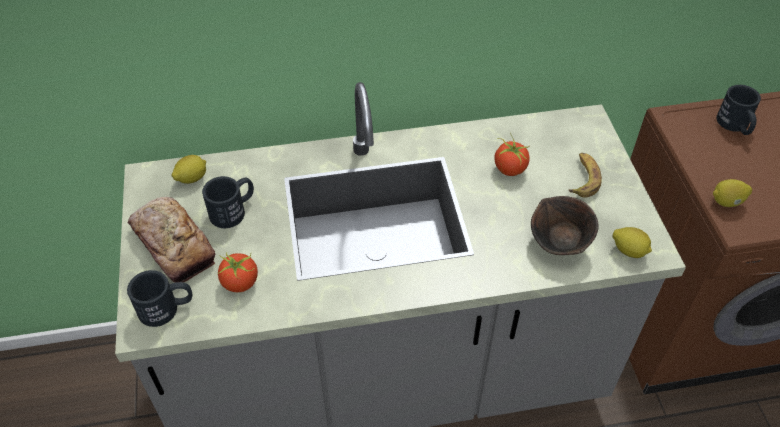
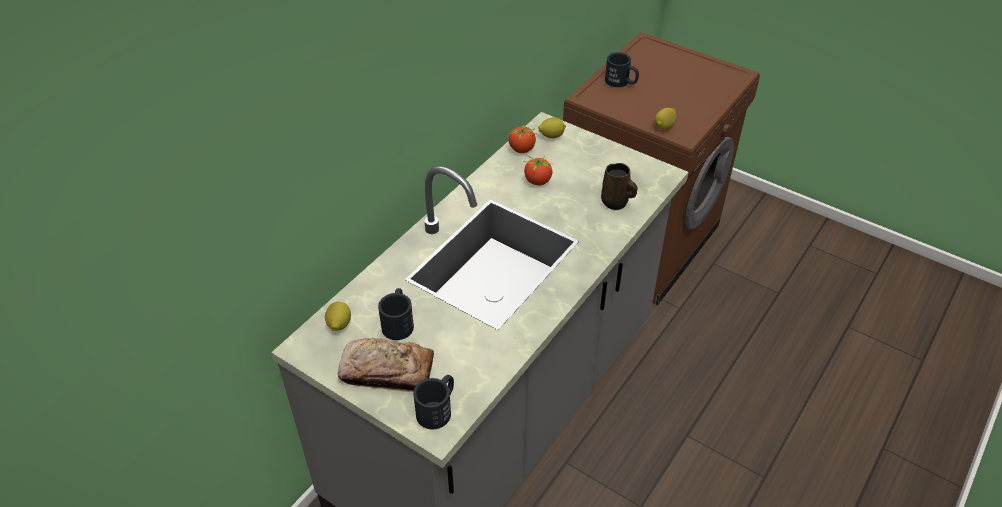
camera: 45 degrees left, 5 degrees down
tomato [217,253,258,292] -> tomato moved to [509,124,536,153]
brown bowl [531,196,599,255] -> brown mug [601,163,637,210]
banana [568,153,602,198] -> none
lemon [613,227,652,258] -> lemon moved to [538,117,566,138]

